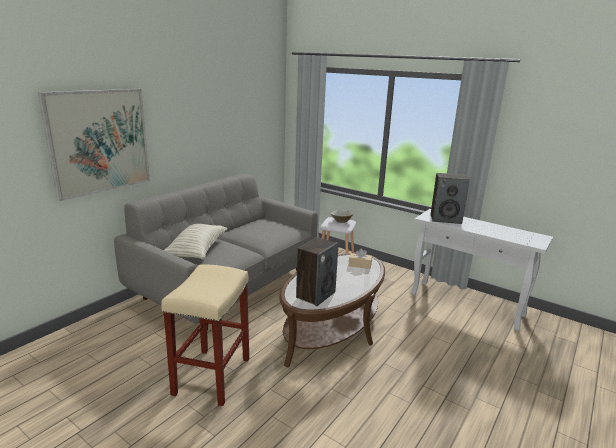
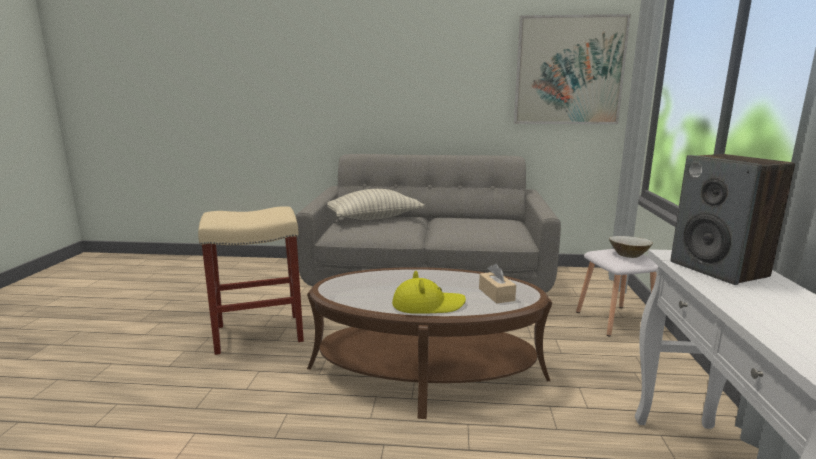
camera: 60 degrees right, 5 degrees down
picture [38,89,150,201] -> picture moved to [514,14,631,124]
speaker [296,237,339,306] -> none
none -> yellow hat [392,271,466,314]

